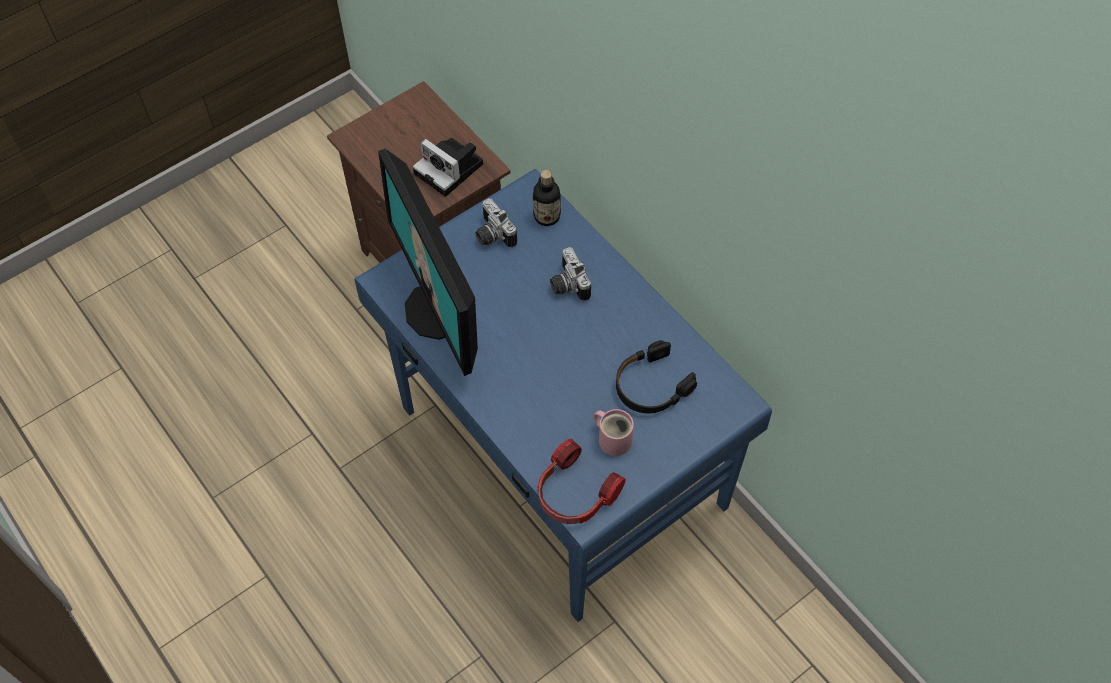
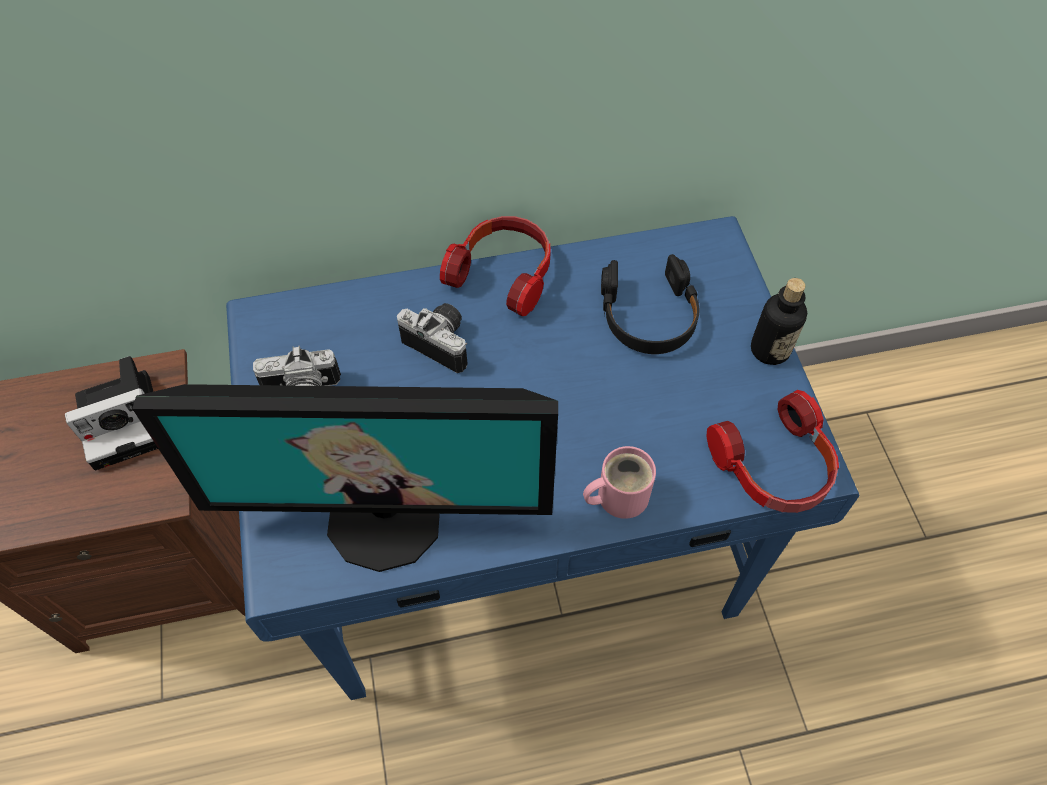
camera: 65 degrees left, 0 degrees up
bottle [533,170,561,226] -> bottle moved to [751,278,807,365]
camera [550,247,591,301] -> camera turned 150 degrees counterclockwise [397,303,468,373]
pink mug [594,409,634,456] -> pink mug moved to [583,446,656,519]
none -> headphones [440,216,551,316]

